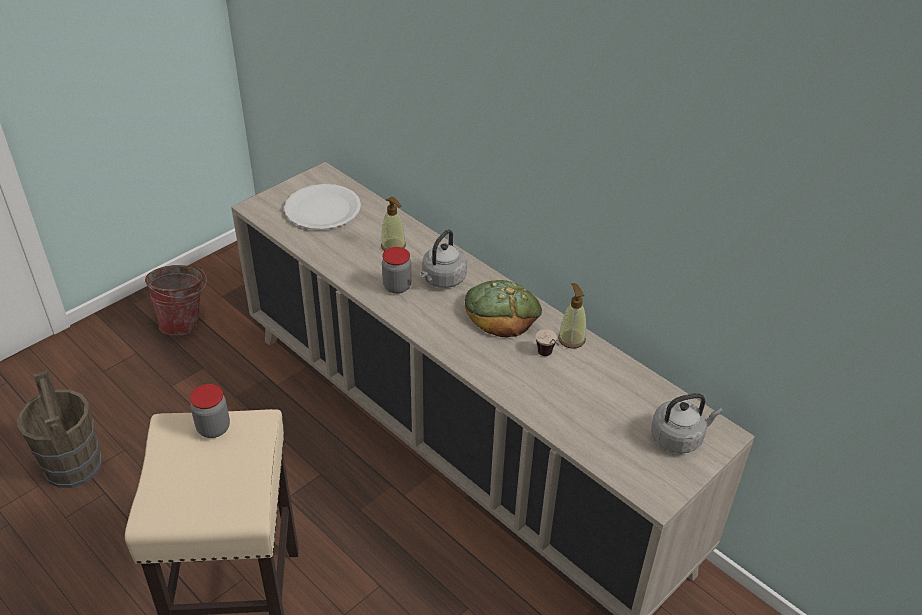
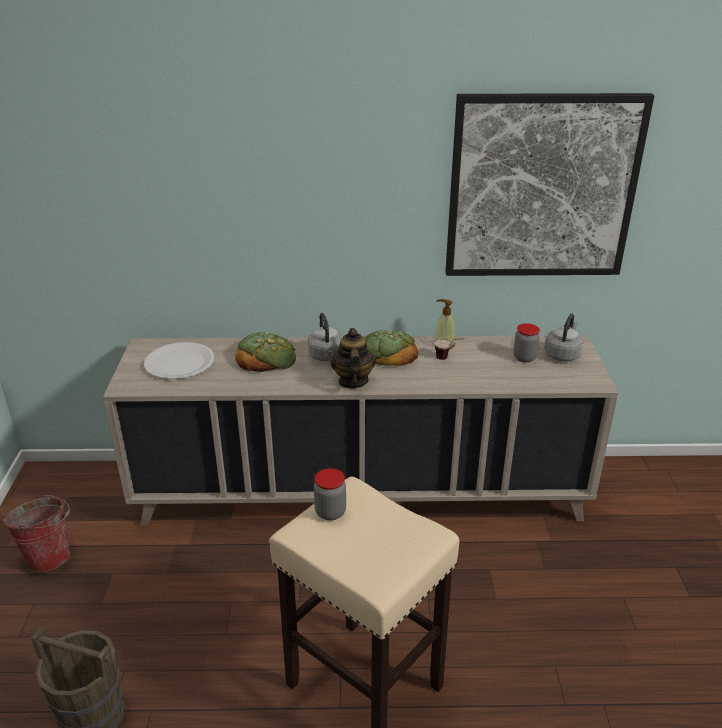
camera: 45 degrees left, 10 degrees down
soap dispenser [381,197,406,251] -> bread [235,332,296,372]
jar [382,247,412,294] -> jar moved to [513,323,540,362]
none -> teapot [331,328,376,389]
none -> picture [445,93,654,276]

